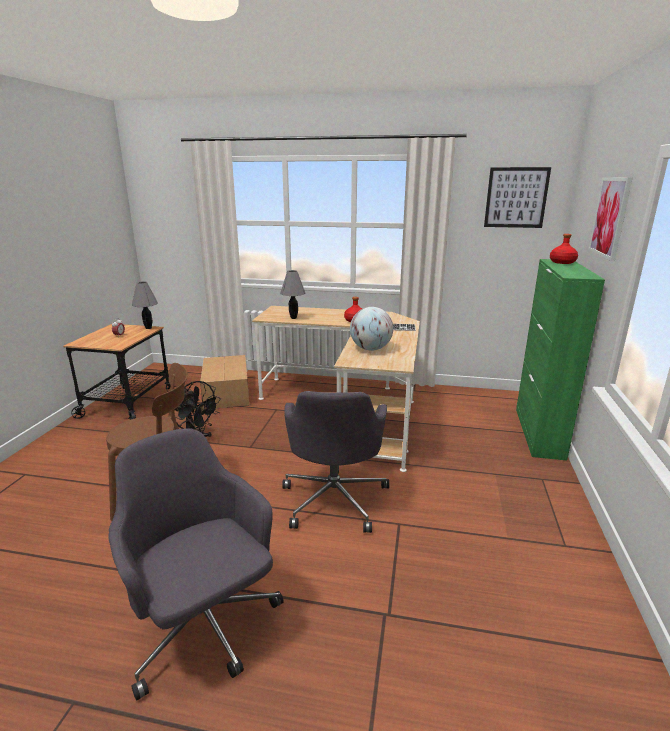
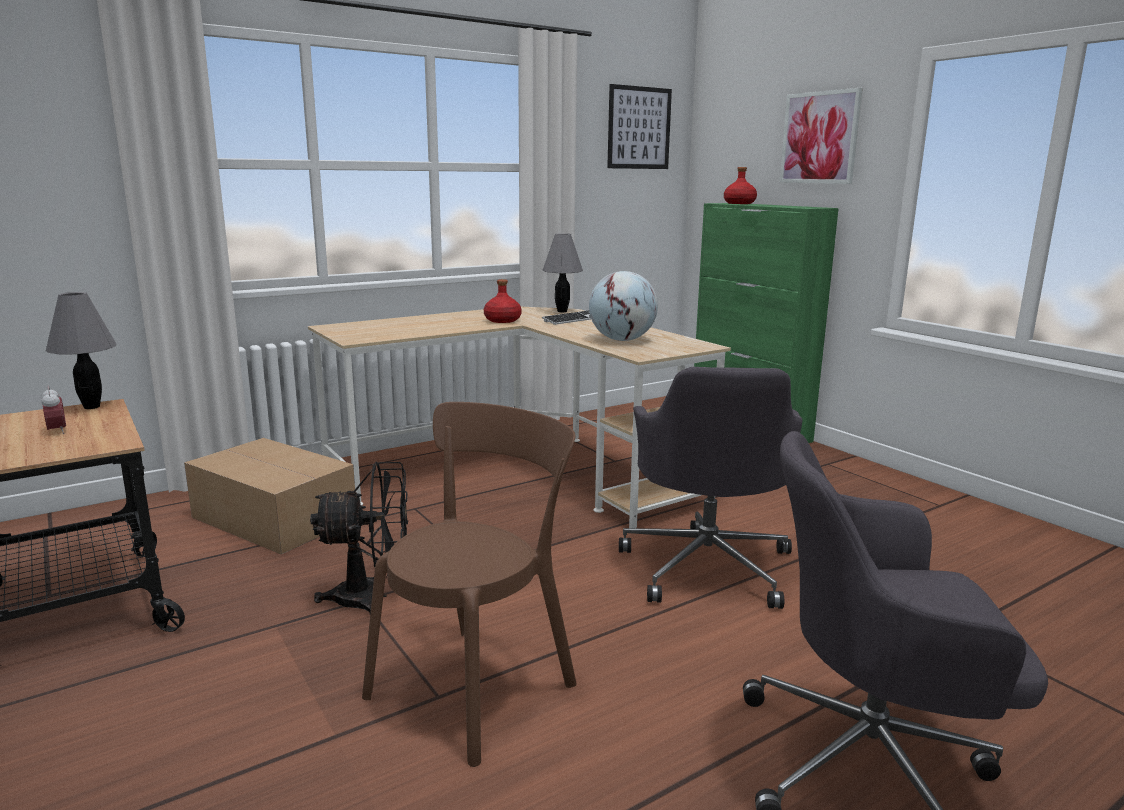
camera: 45 degrees left, 5 degrees down
grey table lamp [280,270,305,319] -> grey table lamp moved to [542,233,583,312]
grey office chair [282,391,389,533] -> grey office chair turned 45 degrees clockwise [619,367,802,609]

